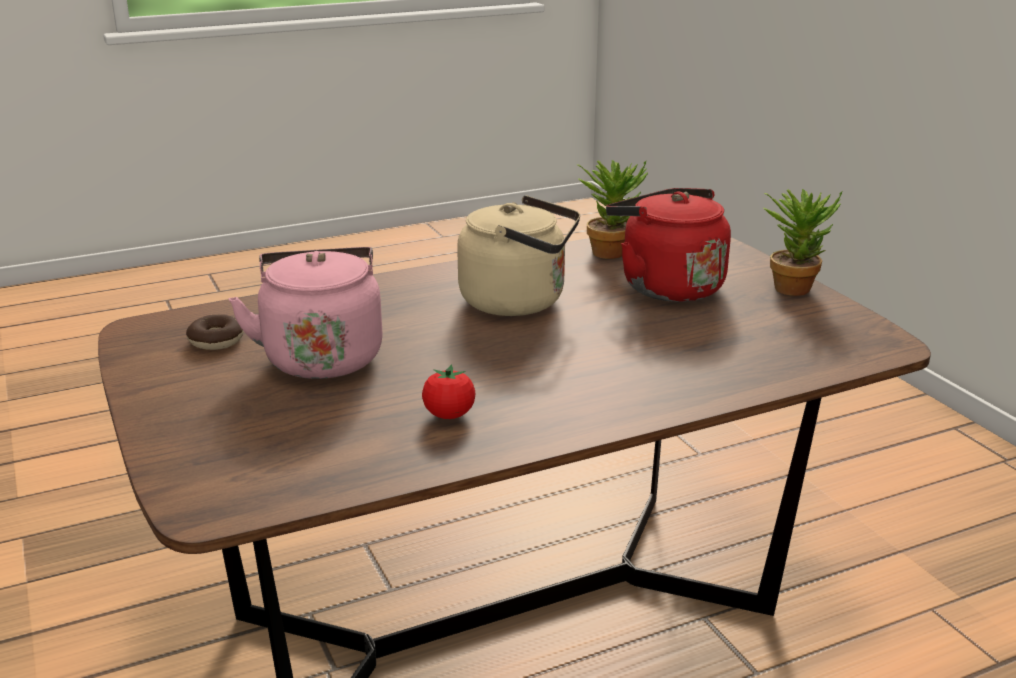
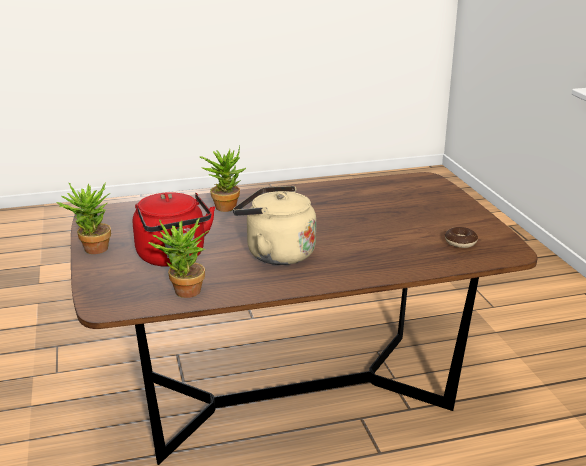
camera: 170 degrees left, 0 degrees up
pink kettle [229,247,383,379] -> none
tomato [422,364,475,419] -> none
none -> potted plant [200,146,246,212]

